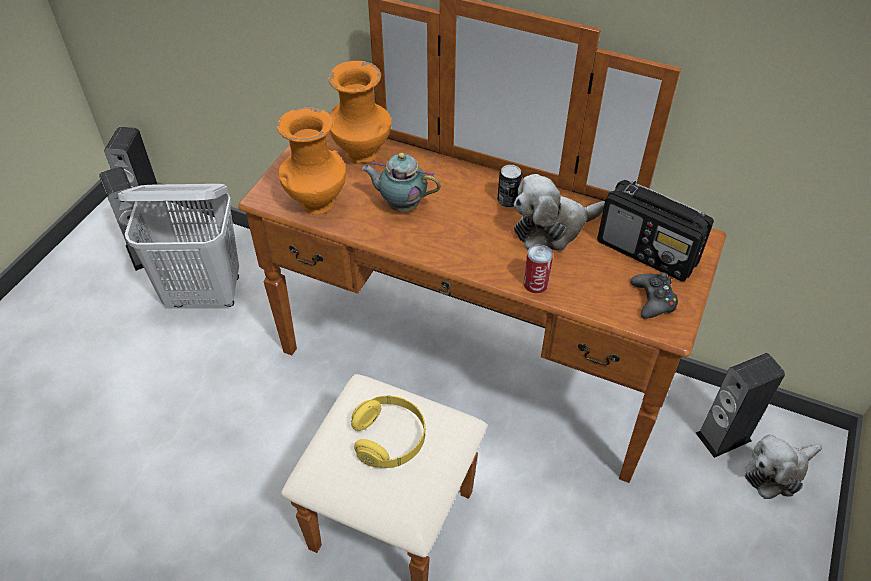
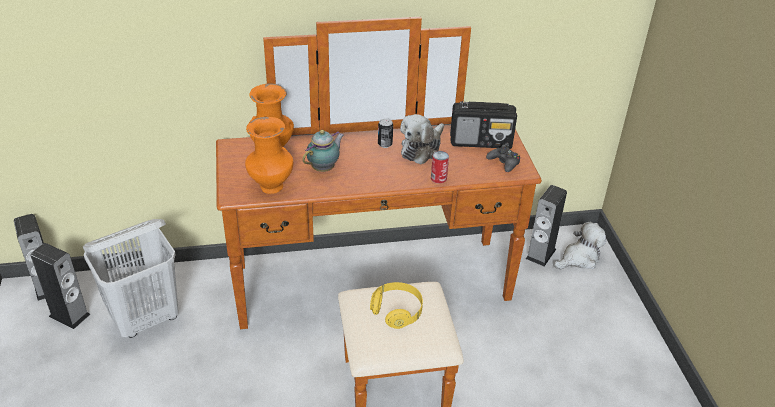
camera: 35 degrees left, 10 degrees down
teapot [362,153,441,212] -> teapot turned 150 degrees clockwise [302,130,344,172]
plush toy [745,434,822,499] -> plush toy turned 150 degrees counterclockwise [554,222,606,269]

